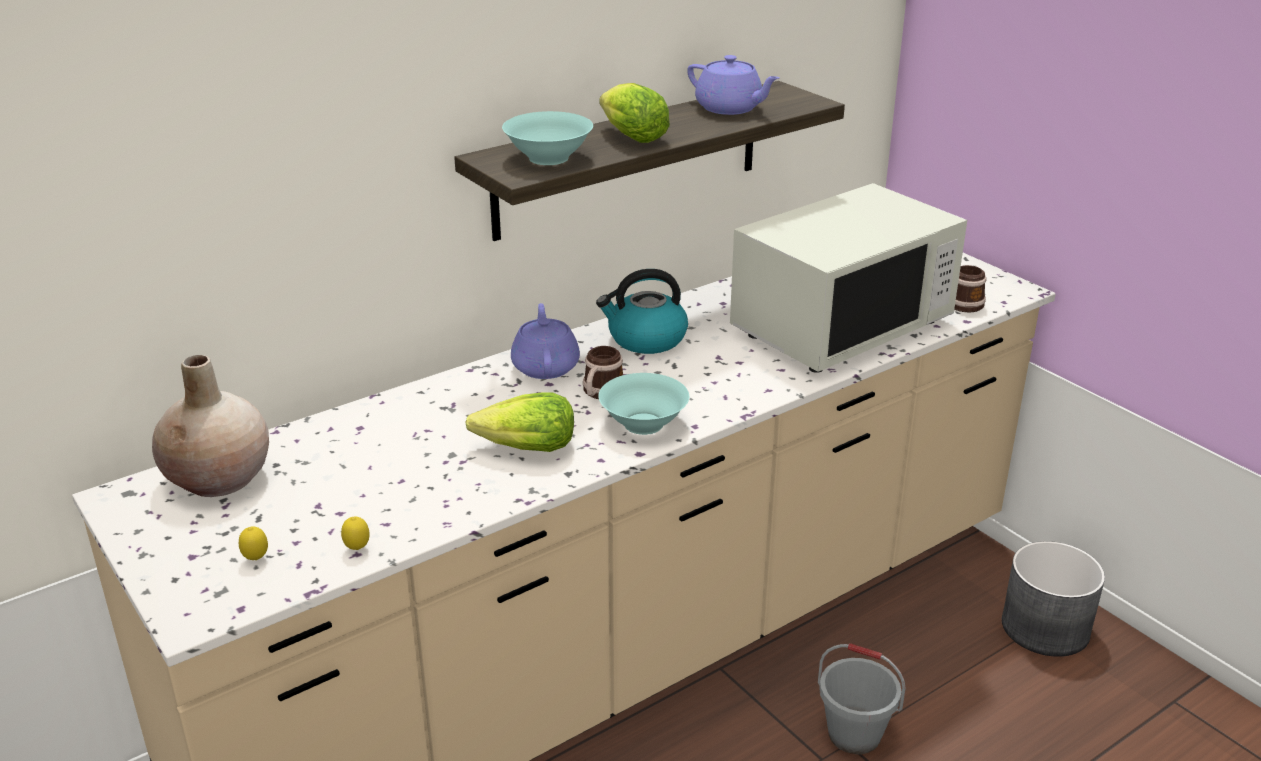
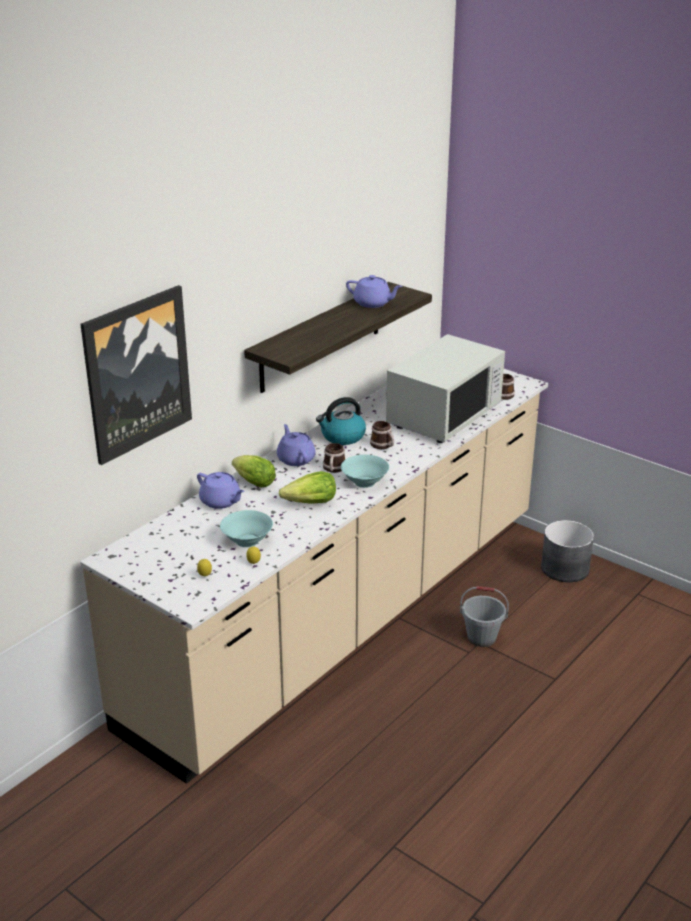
camera: 15 degrees left, 0 degrees up
beige vase [152,355,269,497] -> none
turquoise bowl [502,111,593,165] -> turquoise bowl moved to [220,510,273,547]
lettuce [599,83,670,143] -> lettuce moved to [232,455,276,487]
none -> picture [80,285,192,465]
none -> purple teapot [197,472,245,509]
none -> mug [370,421,394,449]

